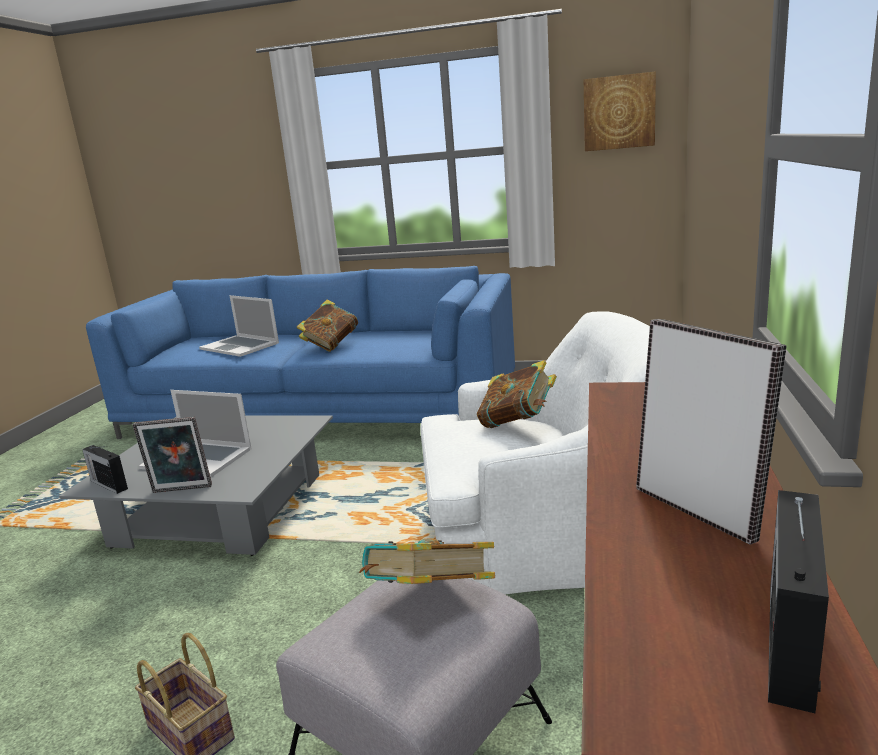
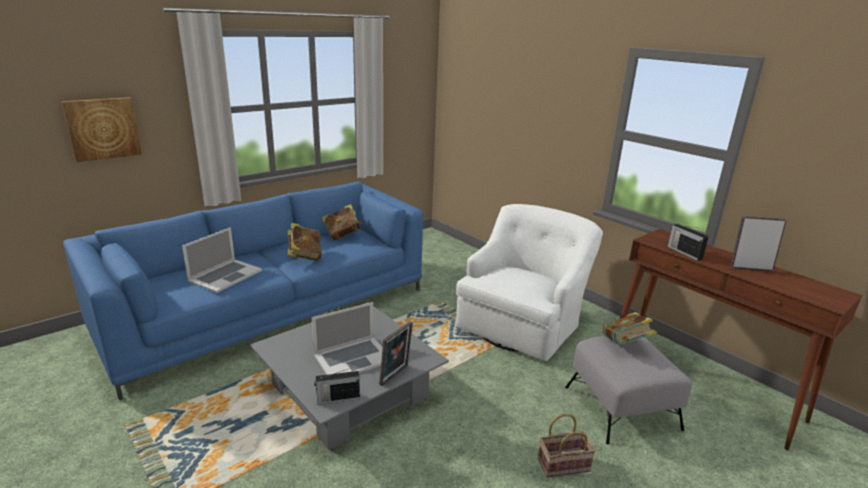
camera: 55 degrees left, 5 degrees up
laptop [199,295,279,357] -> laptop turned 45 degrees counterclockwise [182,227,262,293]
book [477,360,557,428] -> book moved to [322,204,363,241]
picture [584,71,656,151] -> picture moved to [61,97,142,162]
radio [768,490,829,713] -> radio moved to [668,224,709,261]

